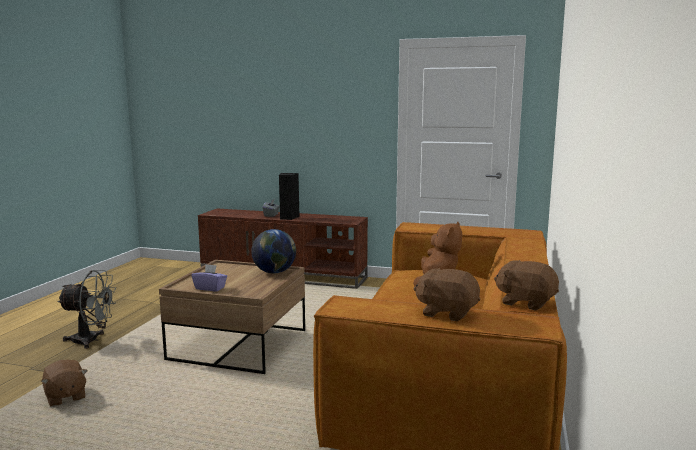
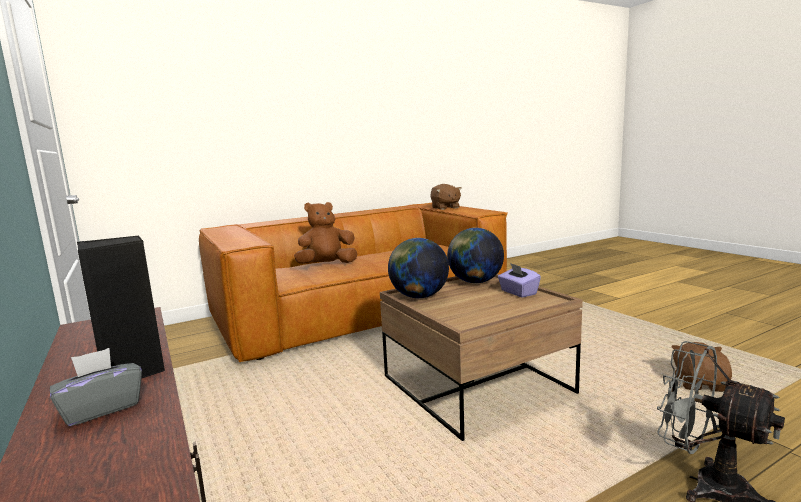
camera: 135 degrees left, 0 degrees up
brown plush toy [494,260,559,310] -> none
none -> globe [447,228,504,283]

